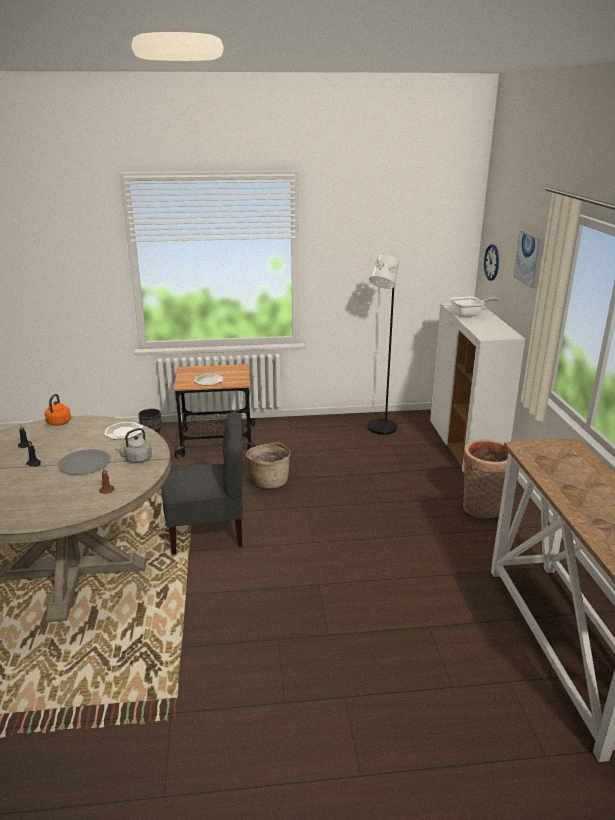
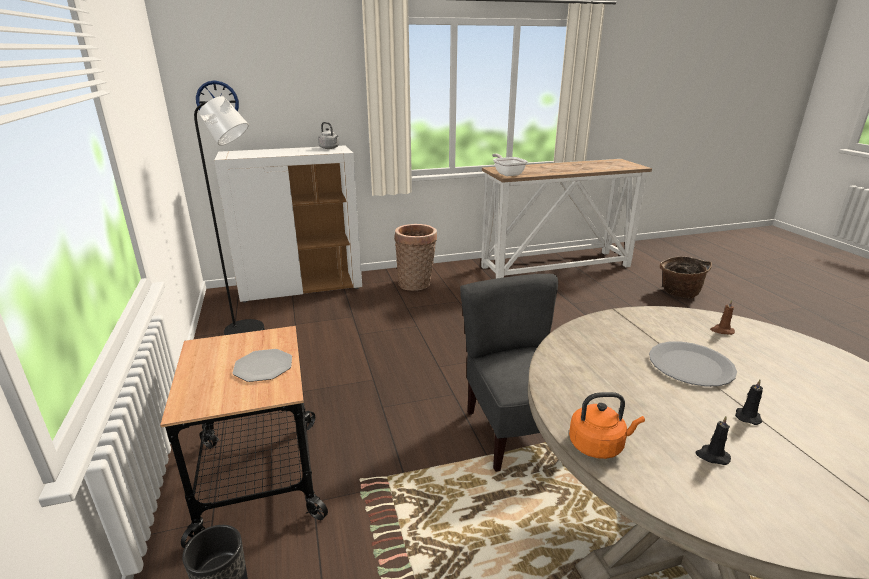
camera: 100 degrees left, 0 degrees up
plate [104,422,143,439] -> none
grey kettle [115,428,152,463] -> grey kettle moved to [318,122,339,149]
basket [246,442,291,489] -> basket moved to [660,256,712,299]
frying pan [450,296,500,317] -> frying pan moved to [492,154,528,176]
picture [513,230,543,289] -> none

